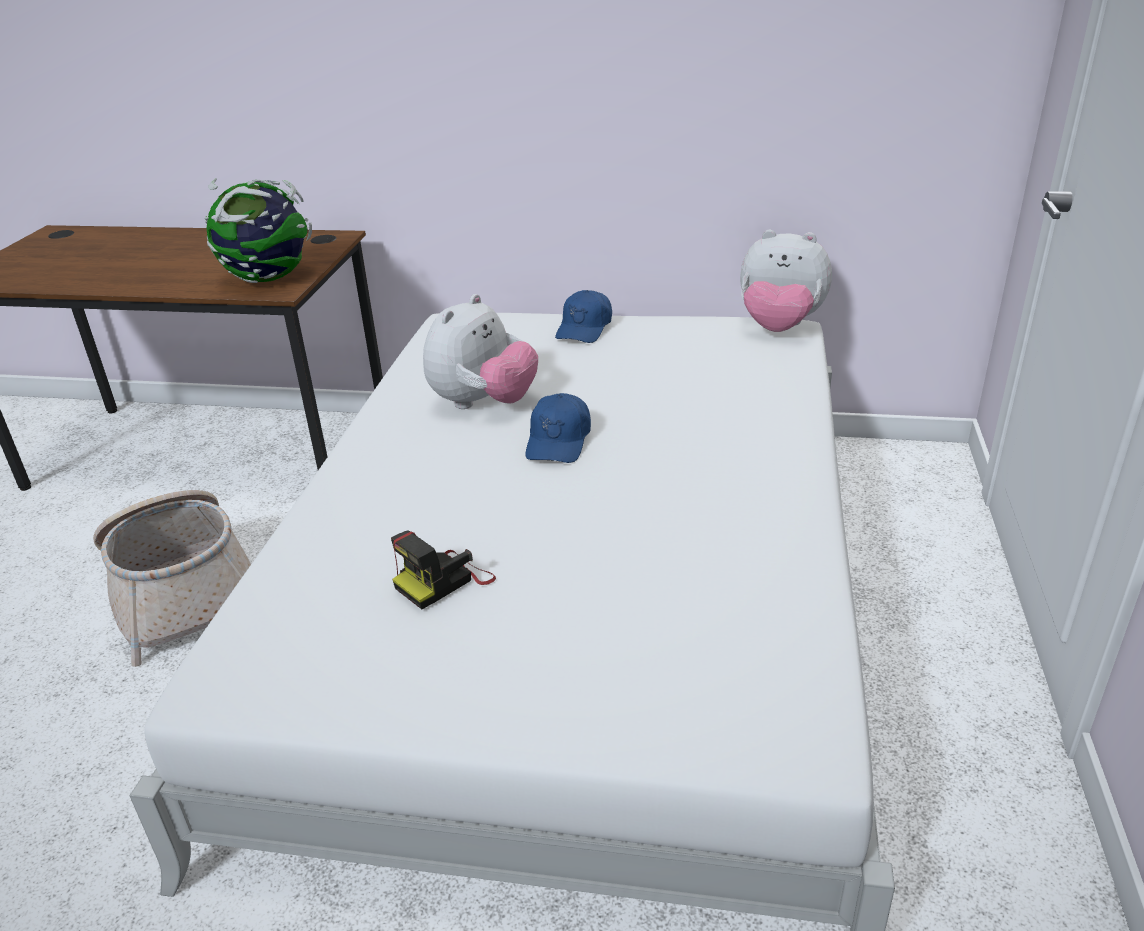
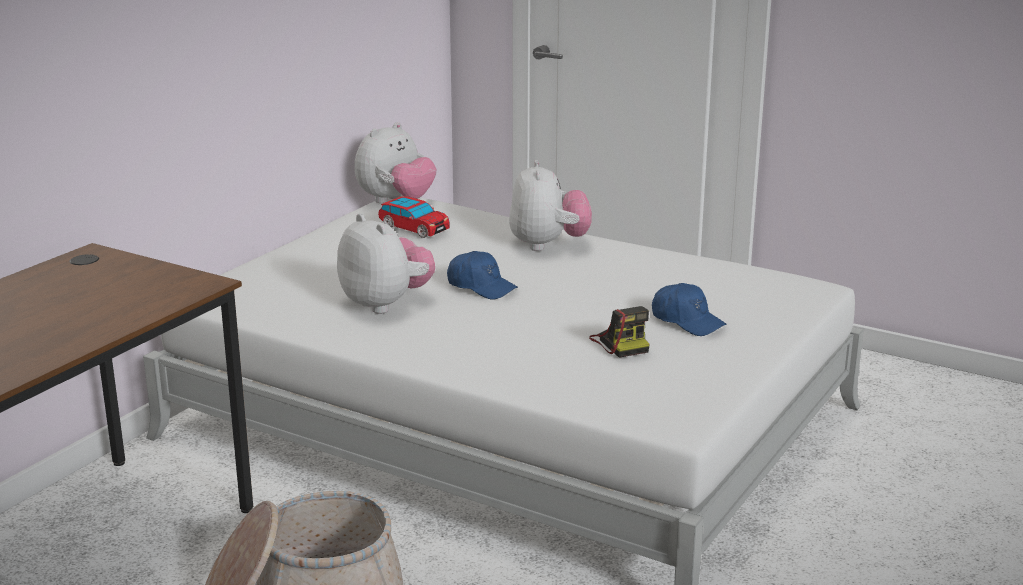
camera: 70 degrees left, 10 degrees down
globe [205,178,312,283] -> none
blue cap [555,290,612,343] -> blue cap moved to [652,283,727,336]
none -> toy car [378,196,450,238]
none -> plush toy [509,160,592,251]

